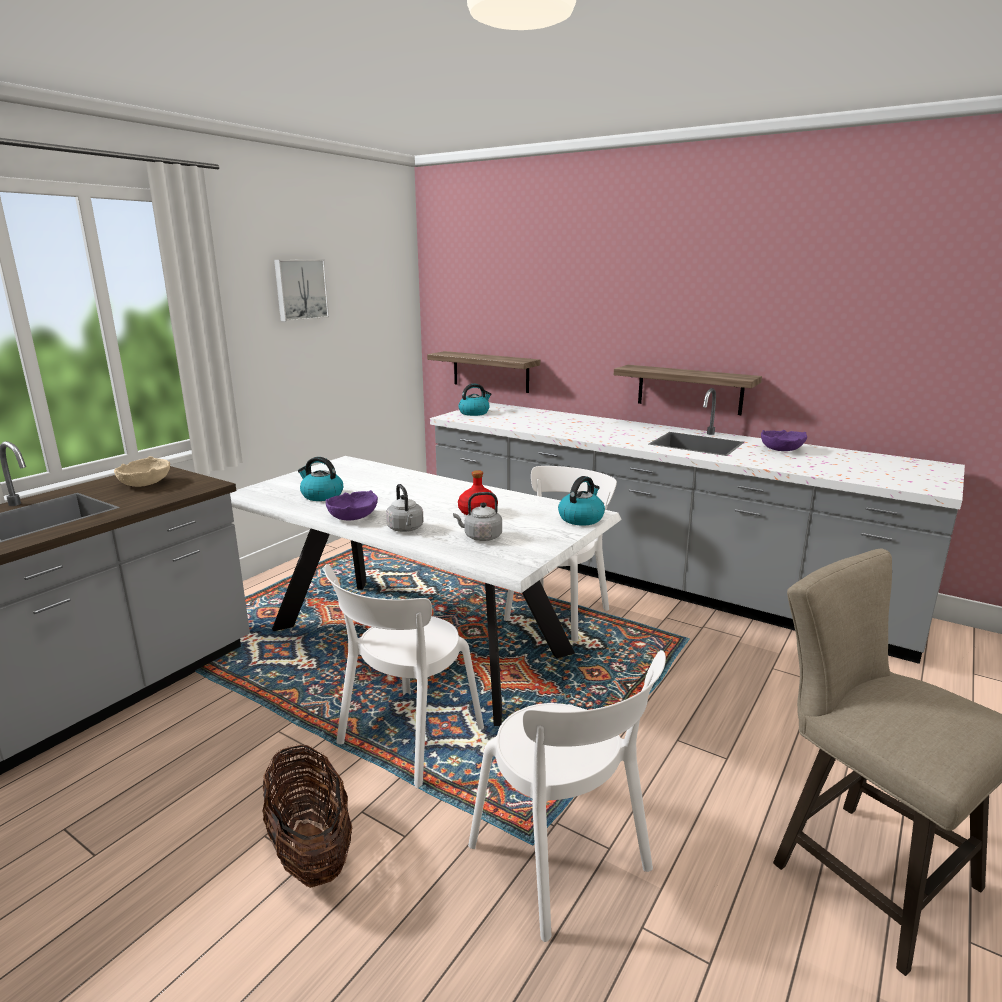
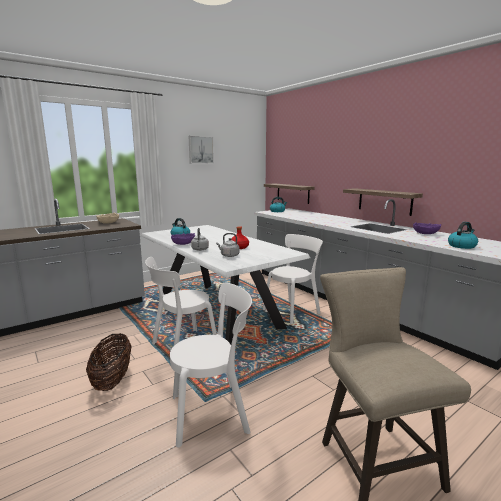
camera: 20 degrees right, 5 degrees down
white chair [468,650,666,942] -> white chair turned 90 degrees counterclockwise [170,283,252,447]
kettle [558,476,605,525] -> kettle moved to [448,222,478,249]

